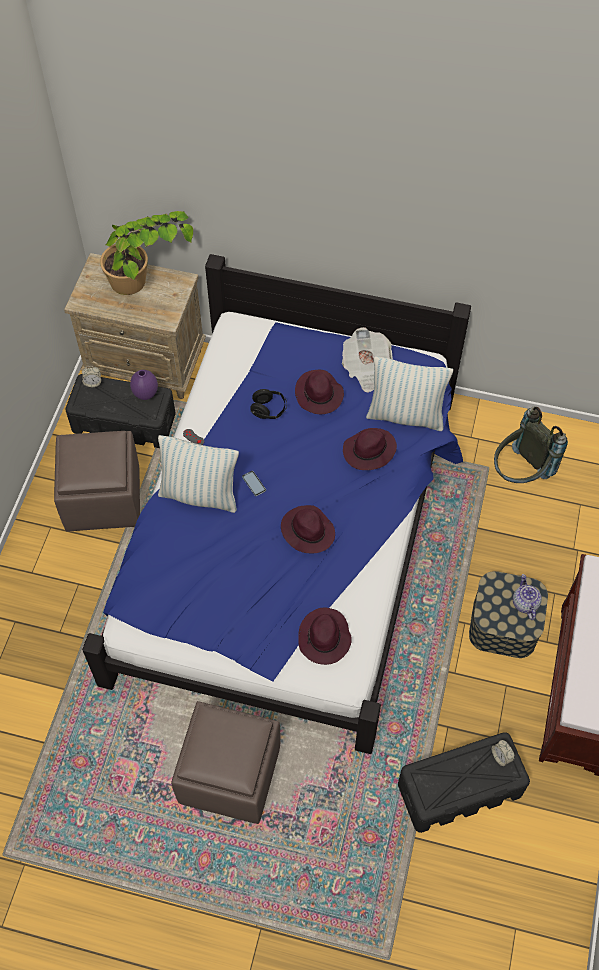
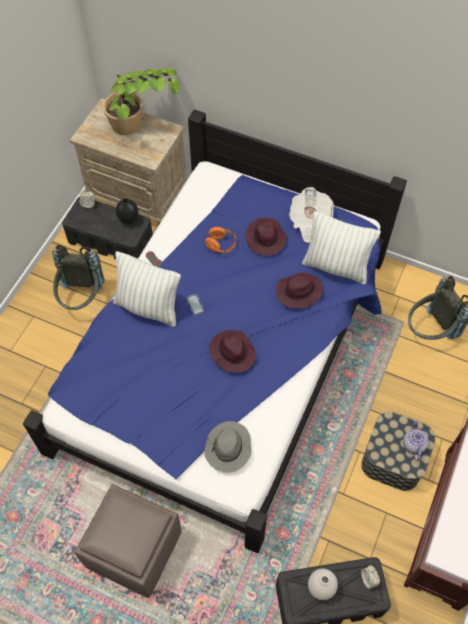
camera: 10 degrees right, 0 degrees up
brown ottoman [54,431,140,531] -> grey backpack [52,245,105,310]
purple vase [130,370,158,400] -> black vase [116,198,139,224]
black headphones [250,389,287,419] -> orange headphones [205,227,237,253]
purple hat [298,608,352,665] -> grey hat [204,421,252,473]
none -> white vase [308,569,338,600]

